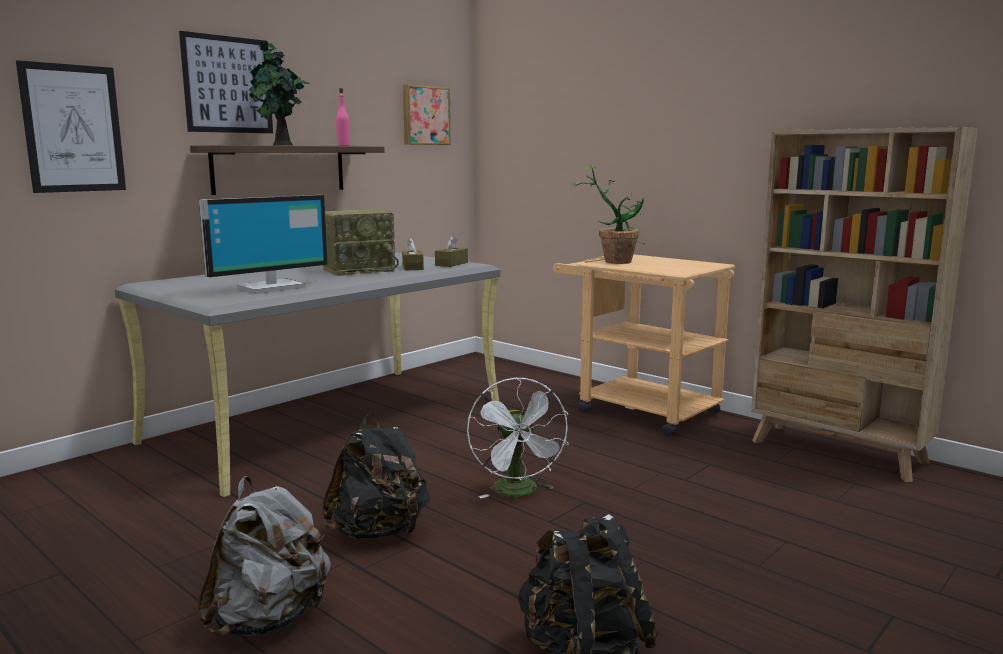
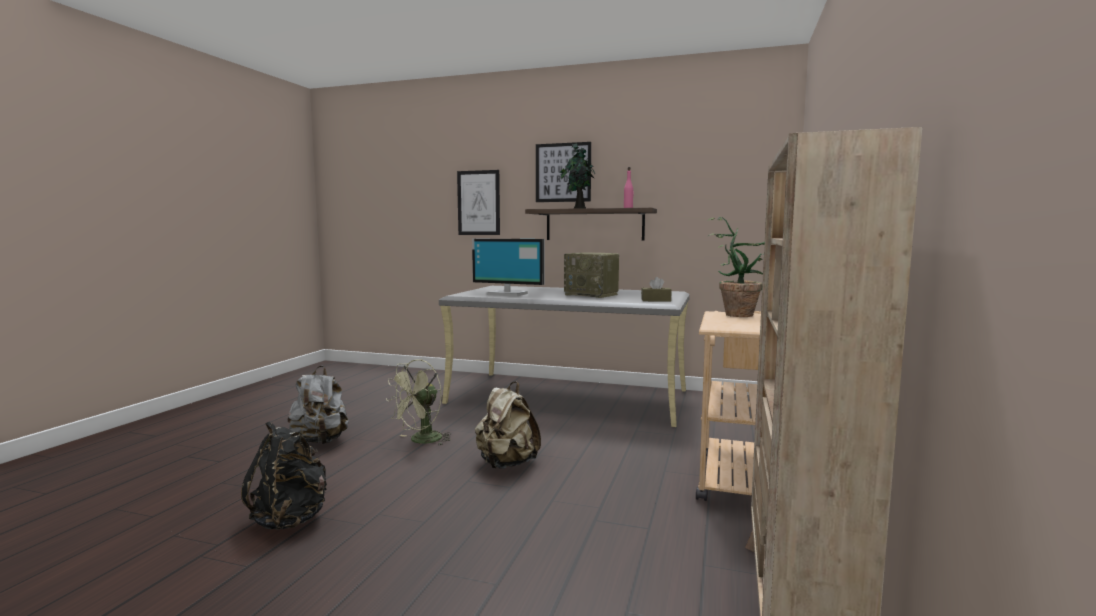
camera: 65 degrees right, 5 degrees down
black backpack [322,413,430,540] -> green fan [386,359,451,446]
brown tissue box [402,238,424,270] -> none
picture [403,84,451,145] -> none
white fan [467,377,569,498] -> beige backpack [475,381,541,469]

